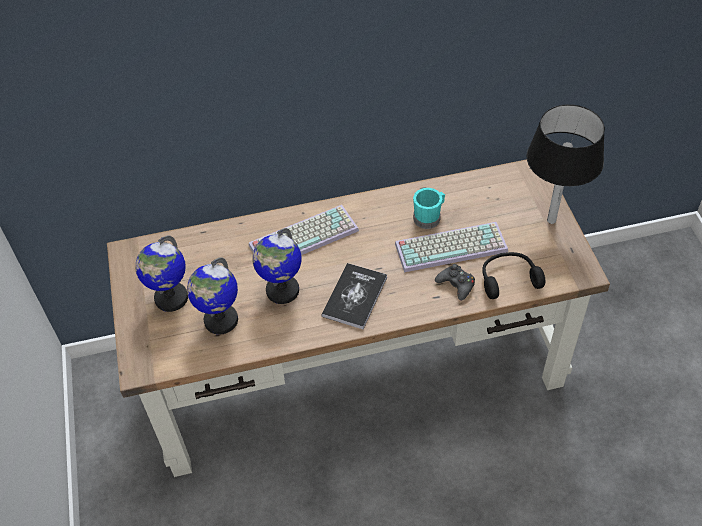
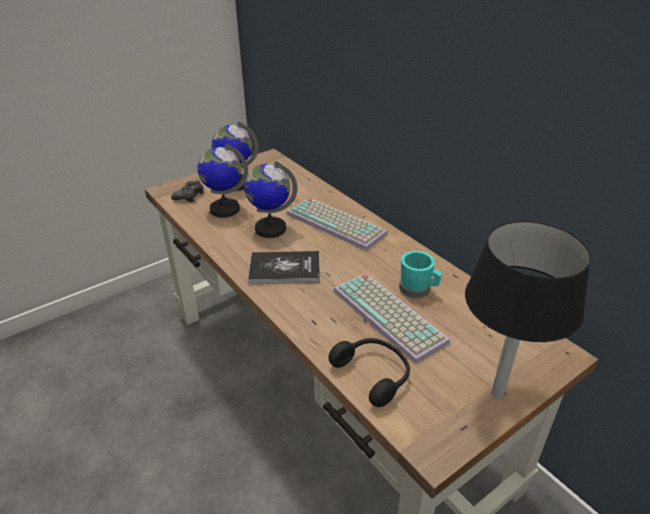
camera: 65 degrees right, 15 degrees down
black game controller [435,264,475,301] -> black game controller moved to [171,180,204,202]

